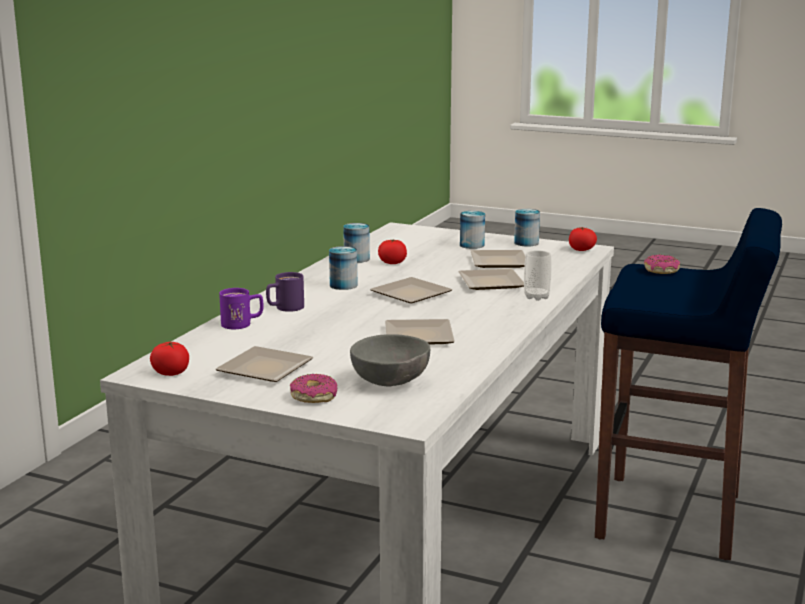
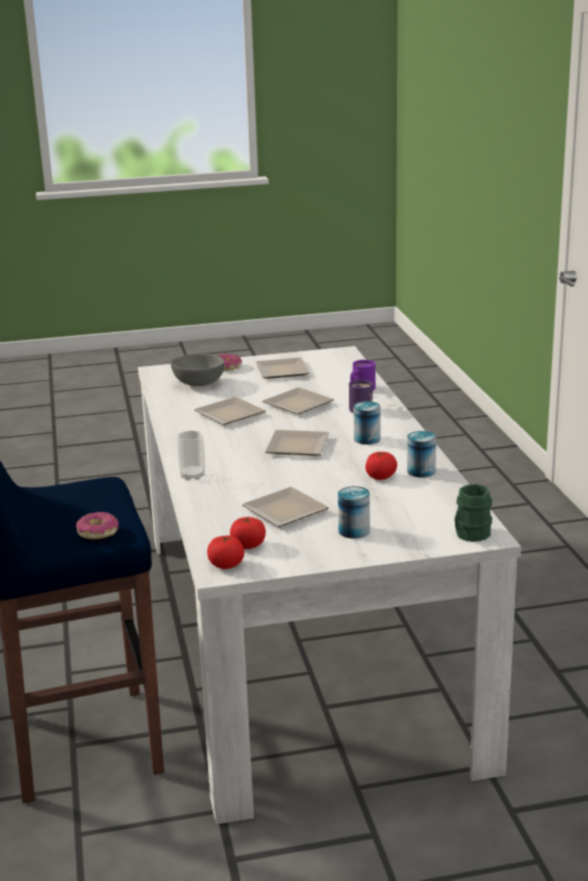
camera: 145 degrees right, 5 degrees up
tomato [150,342,189,376] -> tomato moved to [230,516,266,549]
plate [458,268,524,290] -> plate moved to [263,387,334,414]
can [514,209,540,246] -> none
none -> green mug [454,484,492,542]

